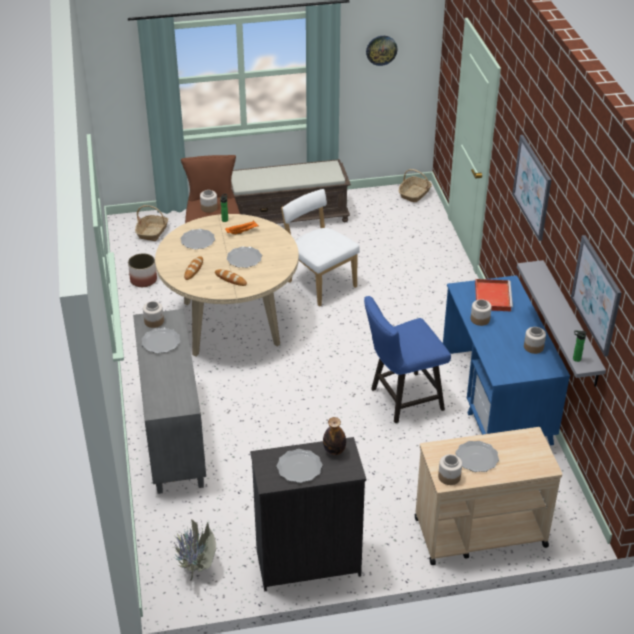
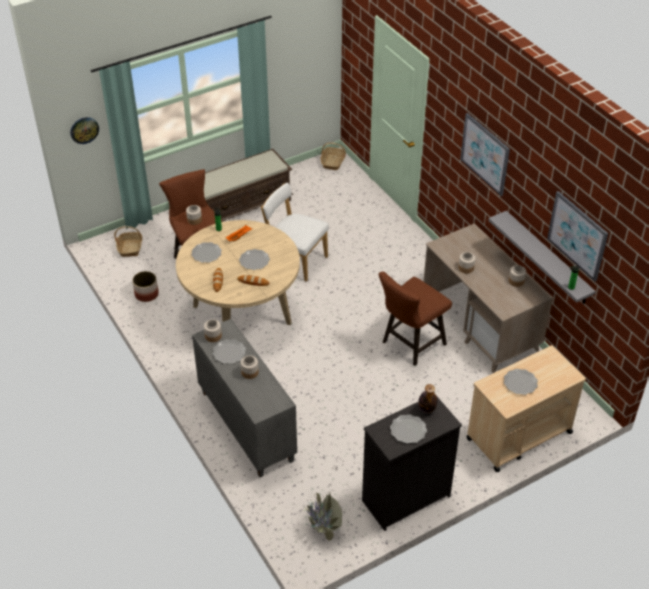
camera: 20 degrees left, 5 degrees up
blue stool [364,296,451,423] -> brown stool [379,272,452,366]
wall clock [366,36,398,66] -> wall clock moved to [70,117,99,144]
jar [438,454,462,485] -> jar moved to [241,355,259,379]
blue desk [443,275,570,446] -> beige desk [423,223,553,373]
red tray [475,279,513,311] -> none

